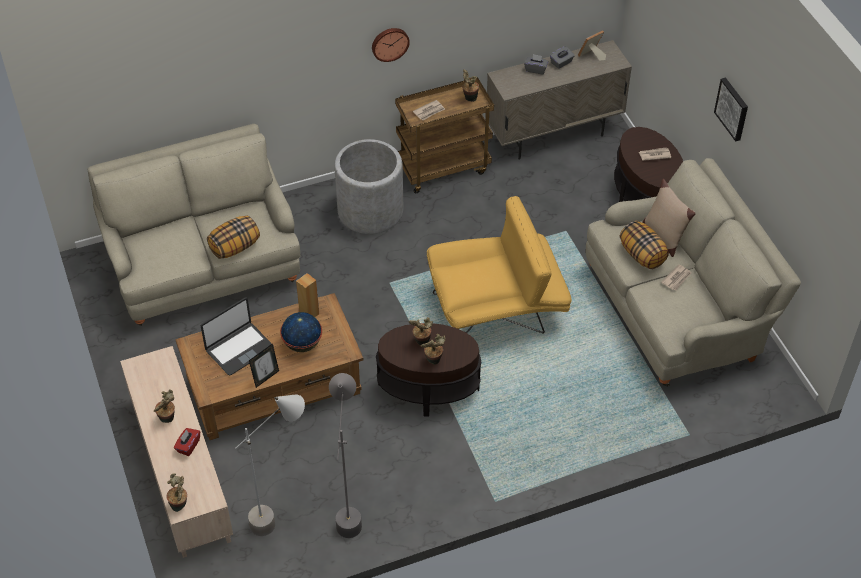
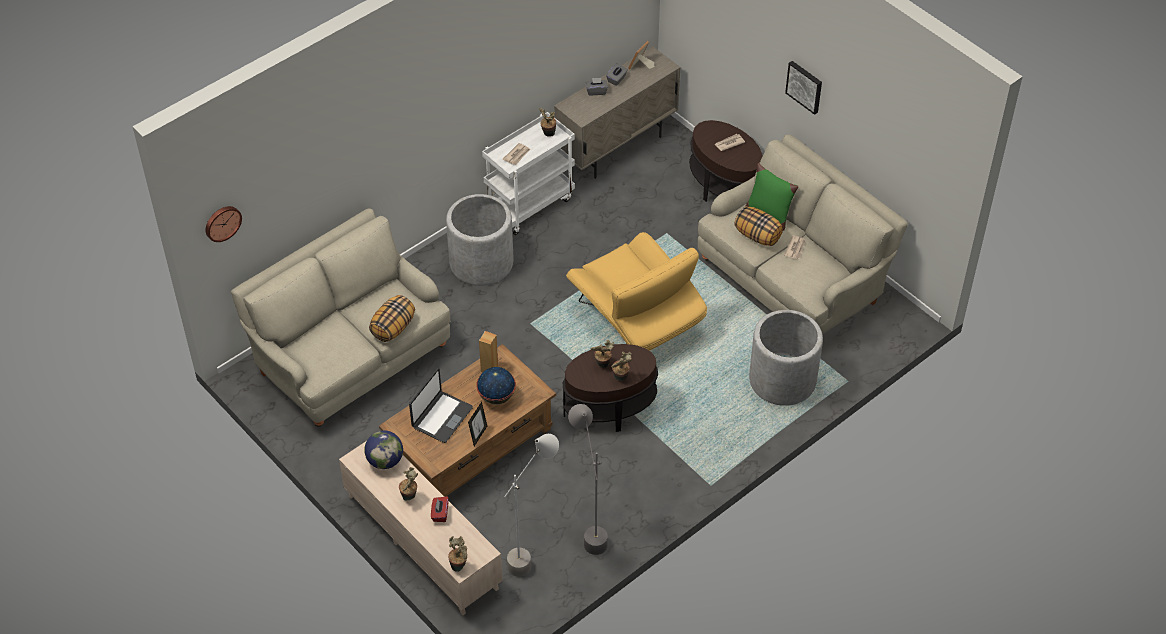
camera: 20 degrees left, 0 degrees up
wall clock [372,28,410,62] -> wall clock moved to [205,206,242,242]
brown cart [395,77,494,193] -> white cart [482,112,575,235]
yellow armchair [427,196,572,334] -> yellow armchair turned 90 degrees clockwise [566,232,707,351]
beige pillow [643,179,696,257] -> green pillow [746,163,798,230]
none -> globe [364,430,403,469]
none -> grey planter [749,310,823,406]

